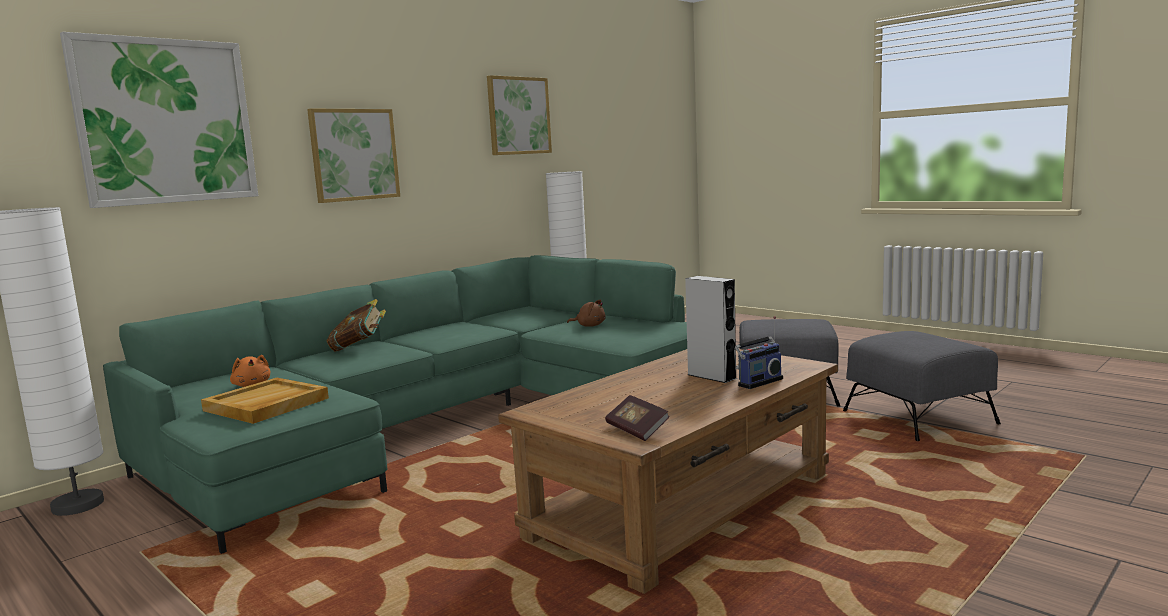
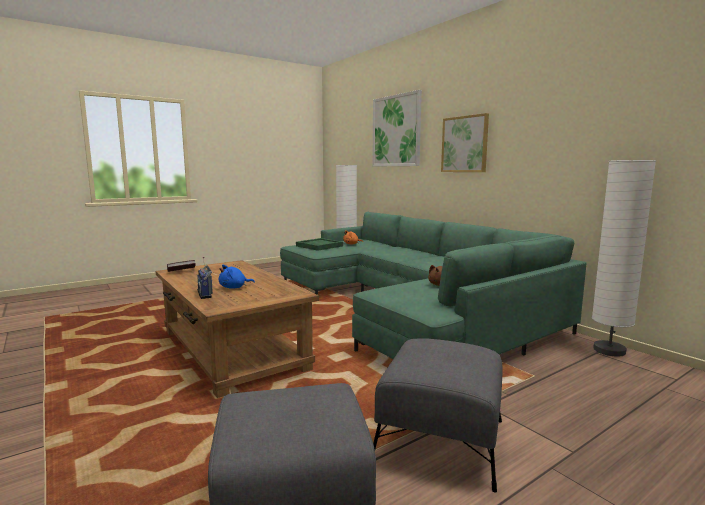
camera: 100 degrees right, 0 degrees up
beige tray [201,378,329,424] -> green tray [296,238,343,251]
book [327,299,386,352] -> none
picture [487,75,552,155] -> none
grey speaker [685,276,737,383] -> blue plush toy [219,265,255,289]

